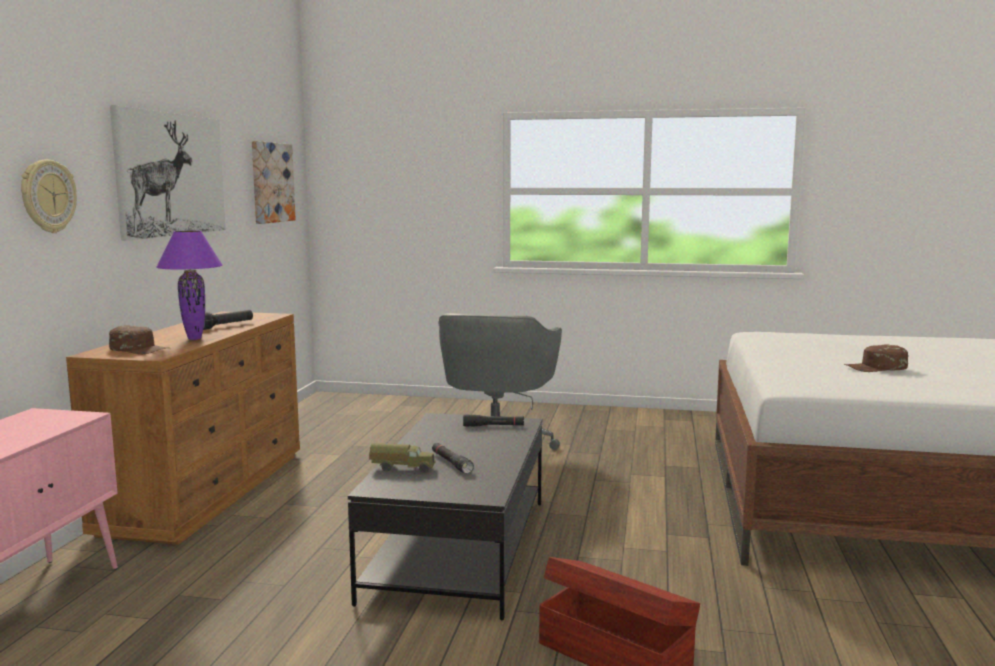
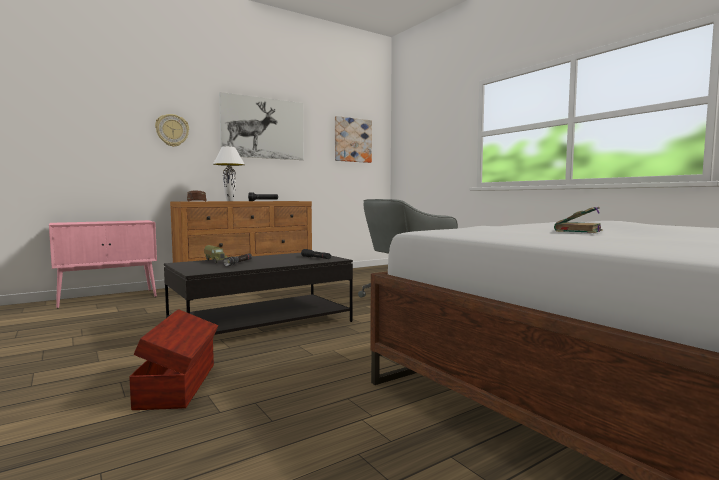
camera: 45 degrees right, 5 degrees down
purple table lamp [156,231,223,340] -> white table lamp [213,146,245,201]
brown cap [844,344,908,372] -> book [554,207,603,233]

